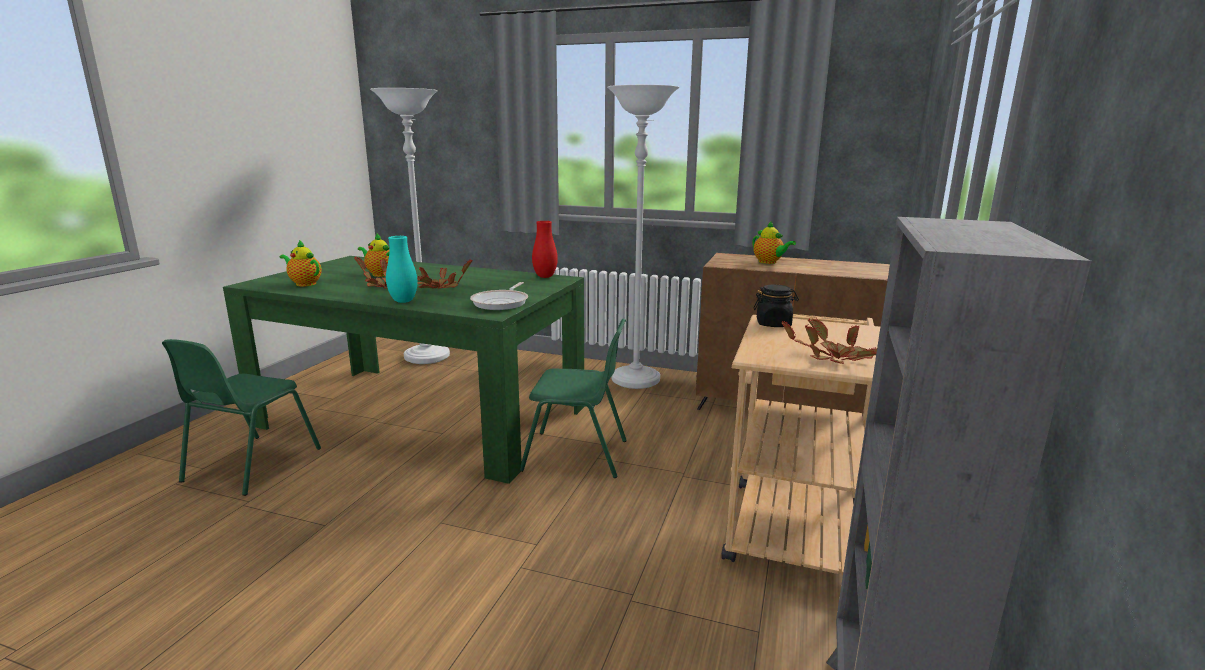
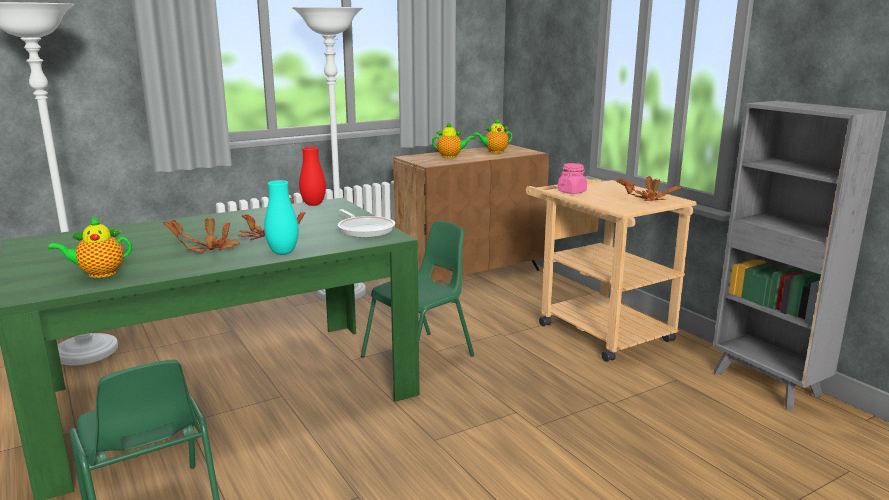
camera: 50 degrees left, 0 degrees up
teapot [358,234,390,277] -> teapot moved to [473,118,512,153]
black jar [754,284,799,327] -> pink jar [558,163,587,194]

